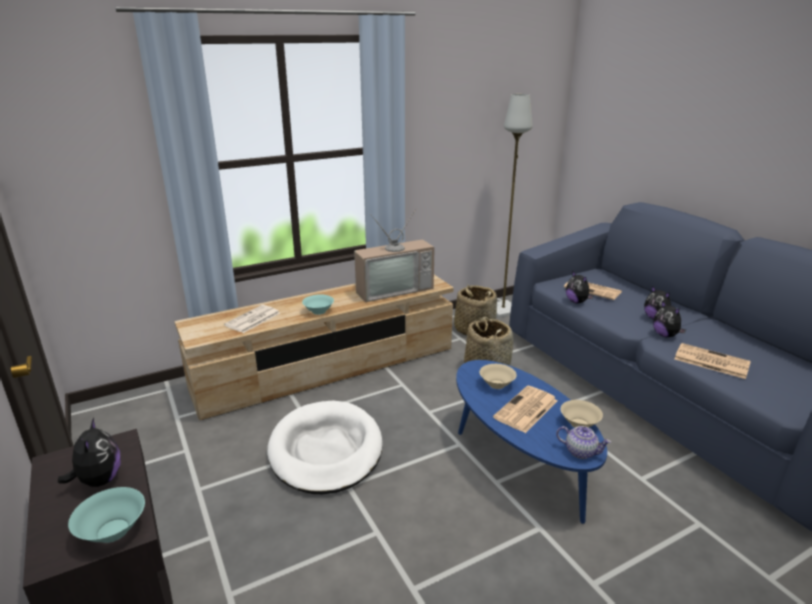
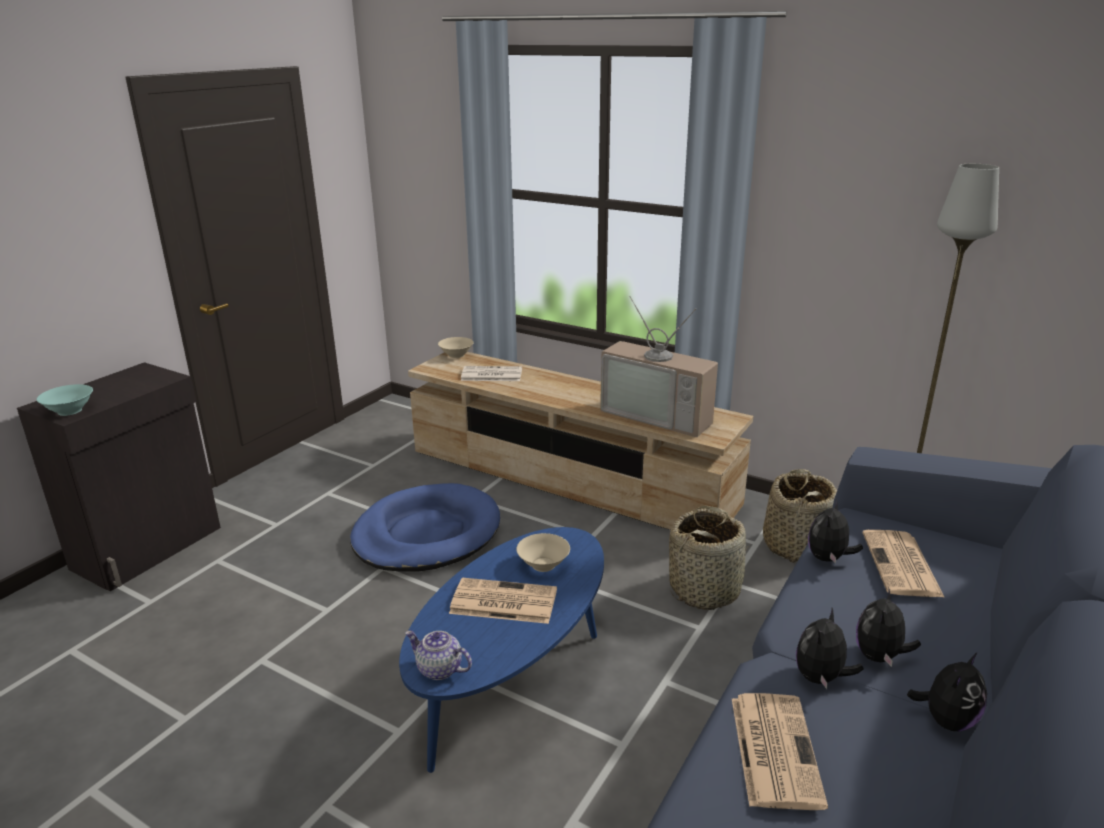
camera: 60 degrees right, 0 degrees up
plush toy [58,417,121,487] -> plush toy moved to [907,652,987,732]
white dog bed [267,401,383,494] -> blue dog bed [350,483,500,572]
turquoise bowl [302,294,334,315] -> none
teapot [556,426,611,459] -> teapot turned 120 degrees clockwise [405,630,472,680]
beige bowl [561,400,603,428] -> beige bowl moved to [438,337,474,358]

